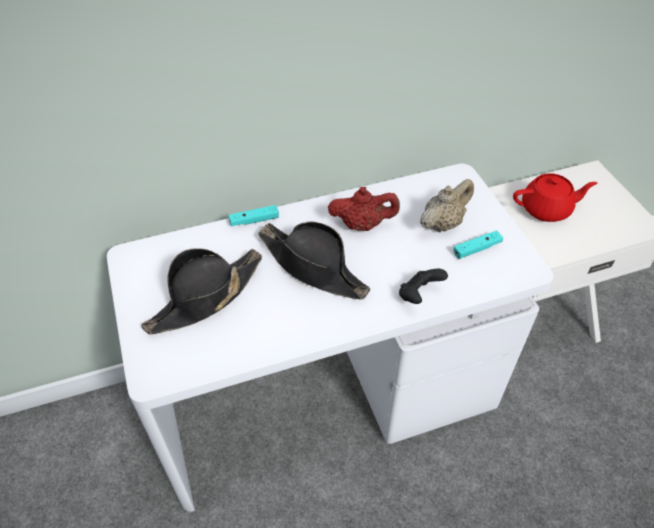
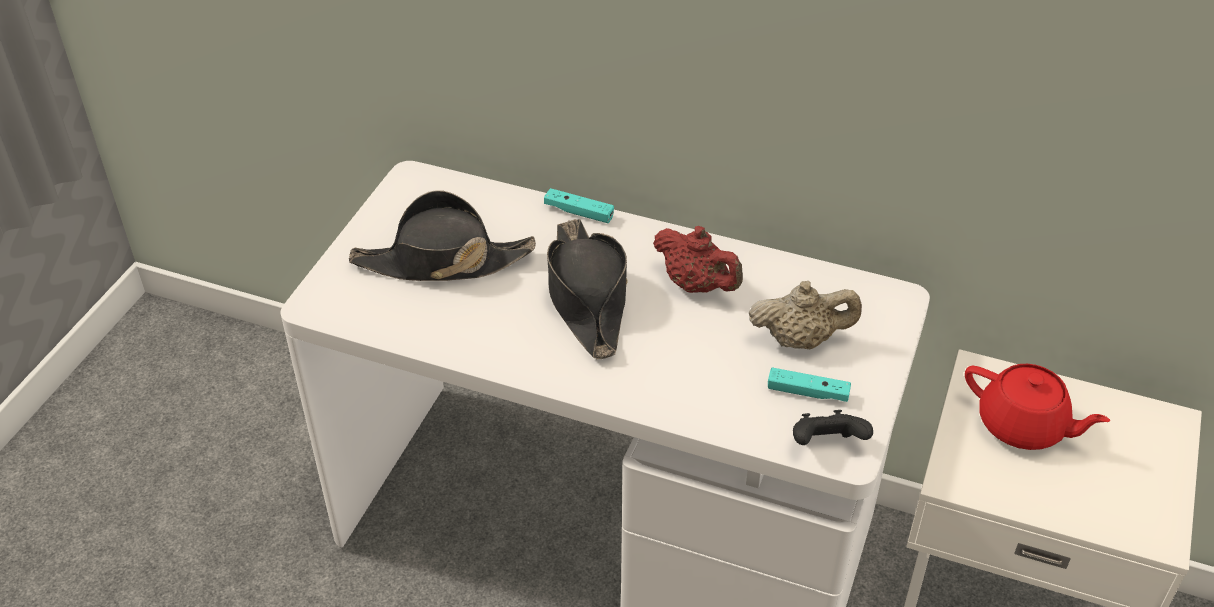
camera: 40 degrees right, 5 degrees down
black game controller [399,269,448,304] -> black game controller moved to [793,410,873,445]

